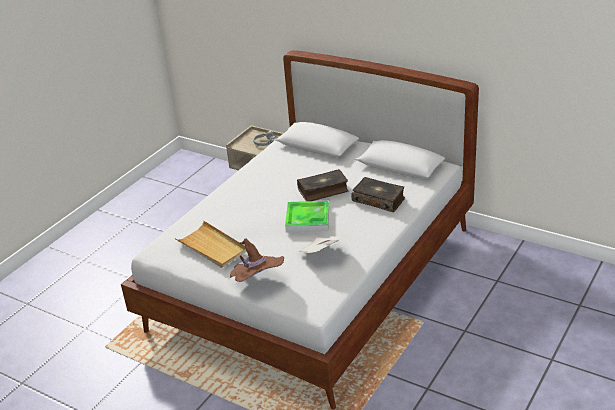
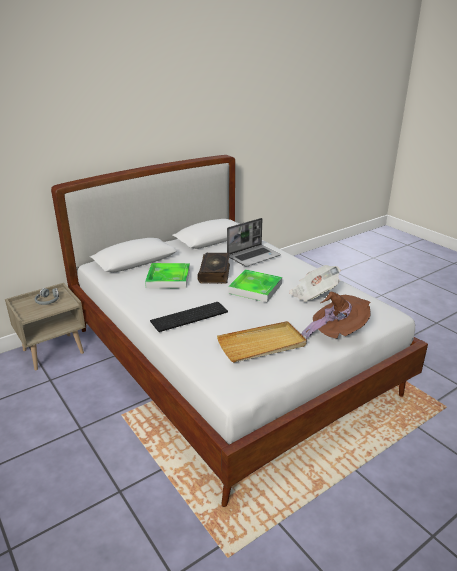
camera: 70 degrees left, 5 degrees down
book [351,177,405,212] -> laptop [227,218,281,267]
none -> tray [145,263,190,289]
none -> keyboard [150,302,228,332]

